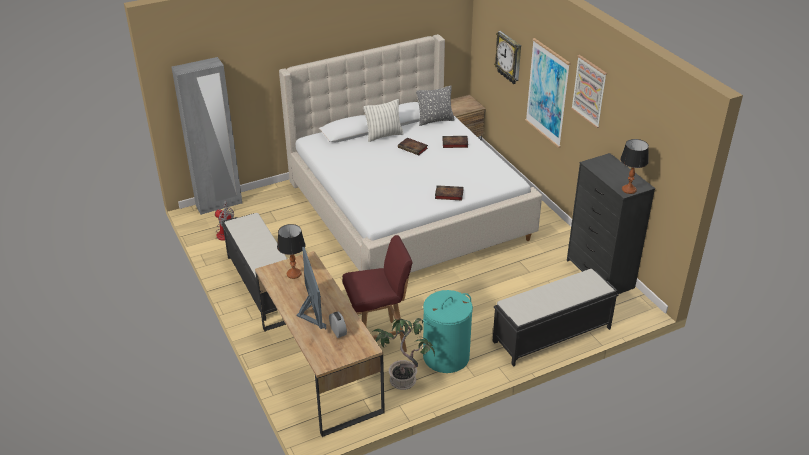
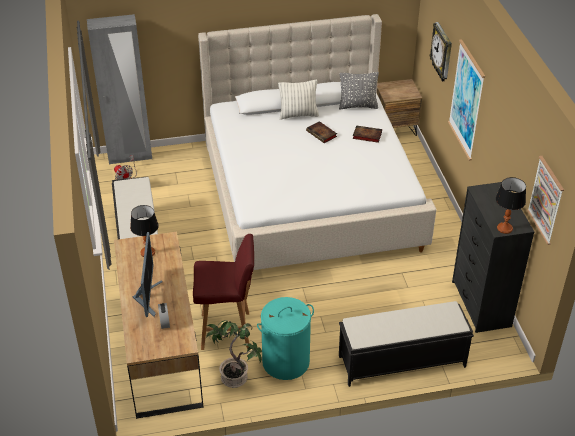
camera: 15 degrees right, 5 degrees up
book [435,185,464,201] -> none
picture [571,55,607,128] -> picture moved to [527,156,564,245]

